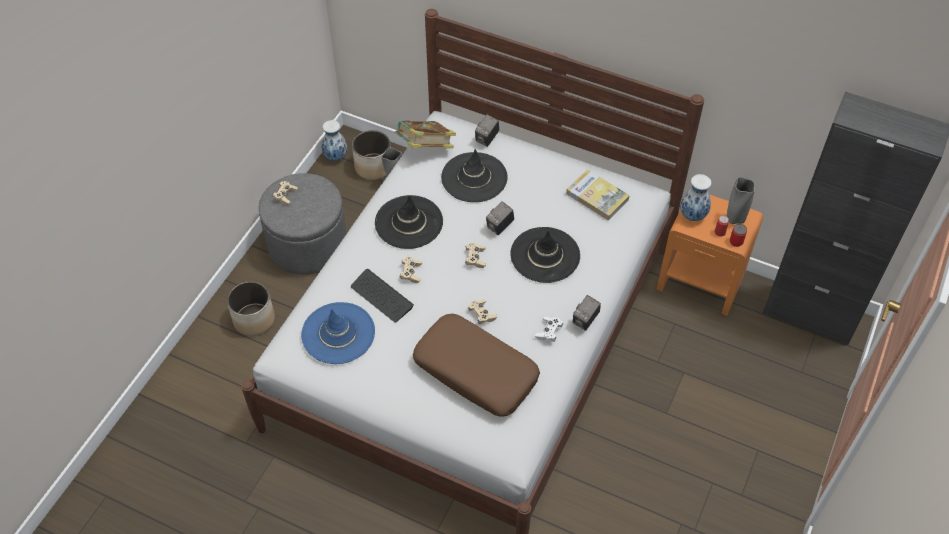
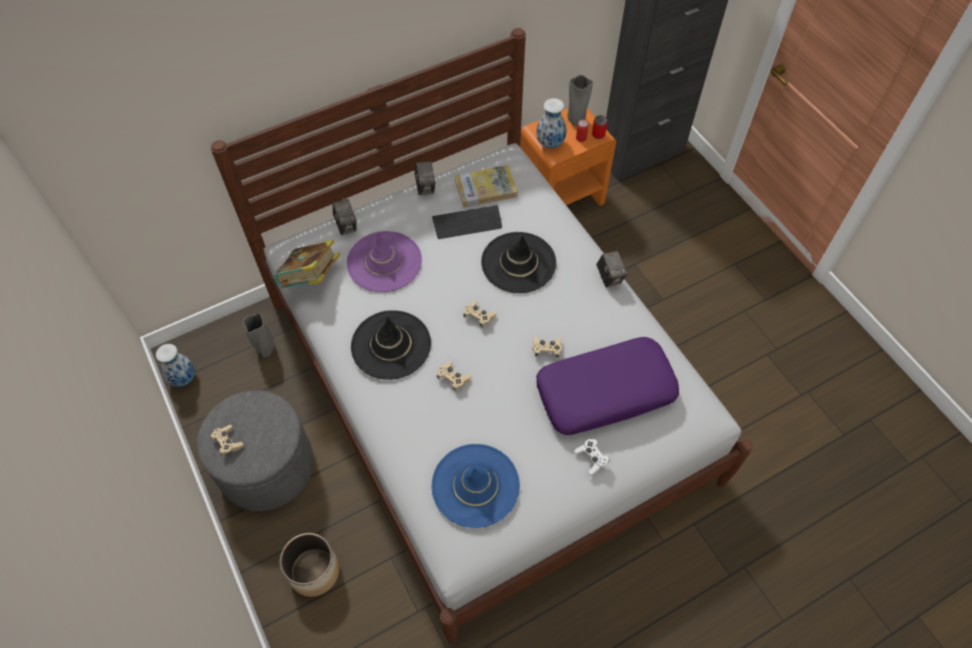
camera: 55 degrees left, 5 degrees up
keyboard [351,269,414,323] -> keyboard moved to [432,205,502,239]
planter [352,130,391,180] -> none
brown pillow [413,314,540,417] -> purple pillow [536,337,679,435]
black hat [441,149,508,202] -> purple hat [347,231,422,292]
camera [486,201,514,235] -> camera moved to [415,161,435,195]
white game controller [535,317,563,342] -> white game controller moved to [574,439,610,476]

